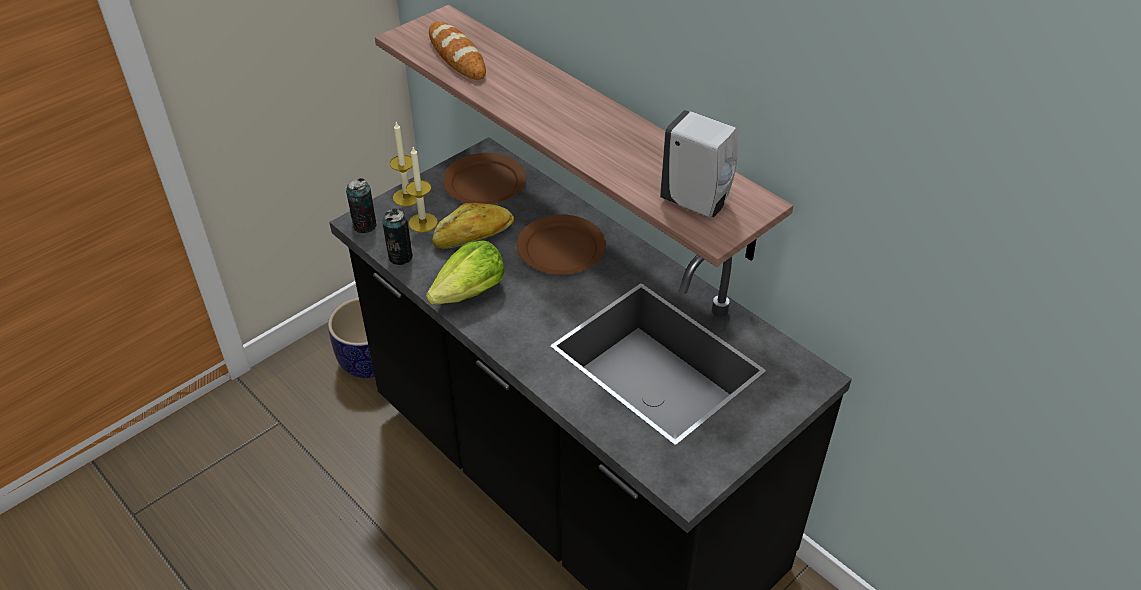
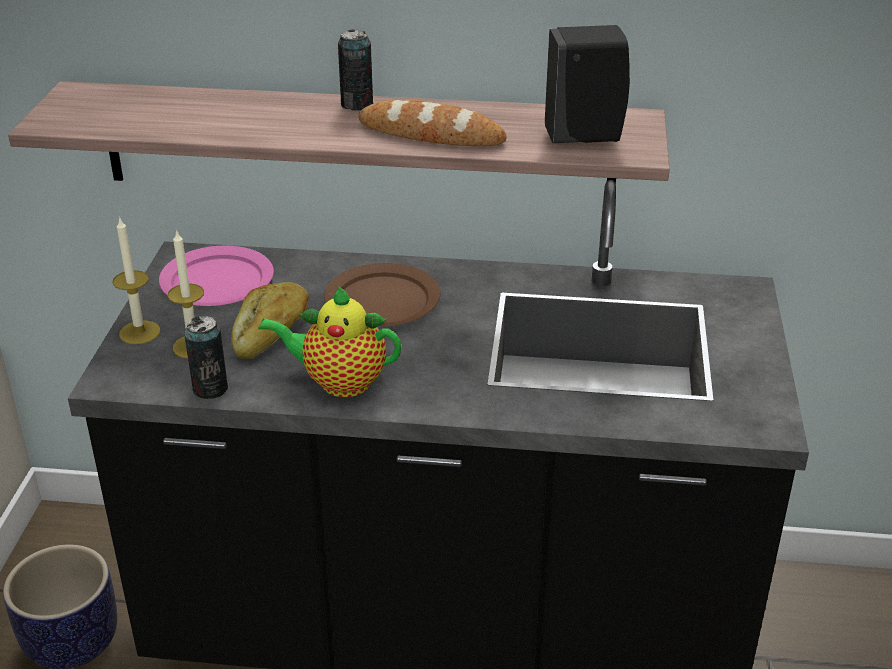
camera: 40 degrees left, 10 degrees down
can [346,178,377,233] -> can moved to [338,29,373,111]
lettuce [426,241,505,305] -> teapot [258,286,401,397]
bread [429,22,486,80] -> bread moved to [358,99,507,146]
brown plate [443,153,526,204] -> pink plate [159,246,274,306]
white soap dispenser [660,110,738,218] -> black soap dispenser [545,25,630,143]

